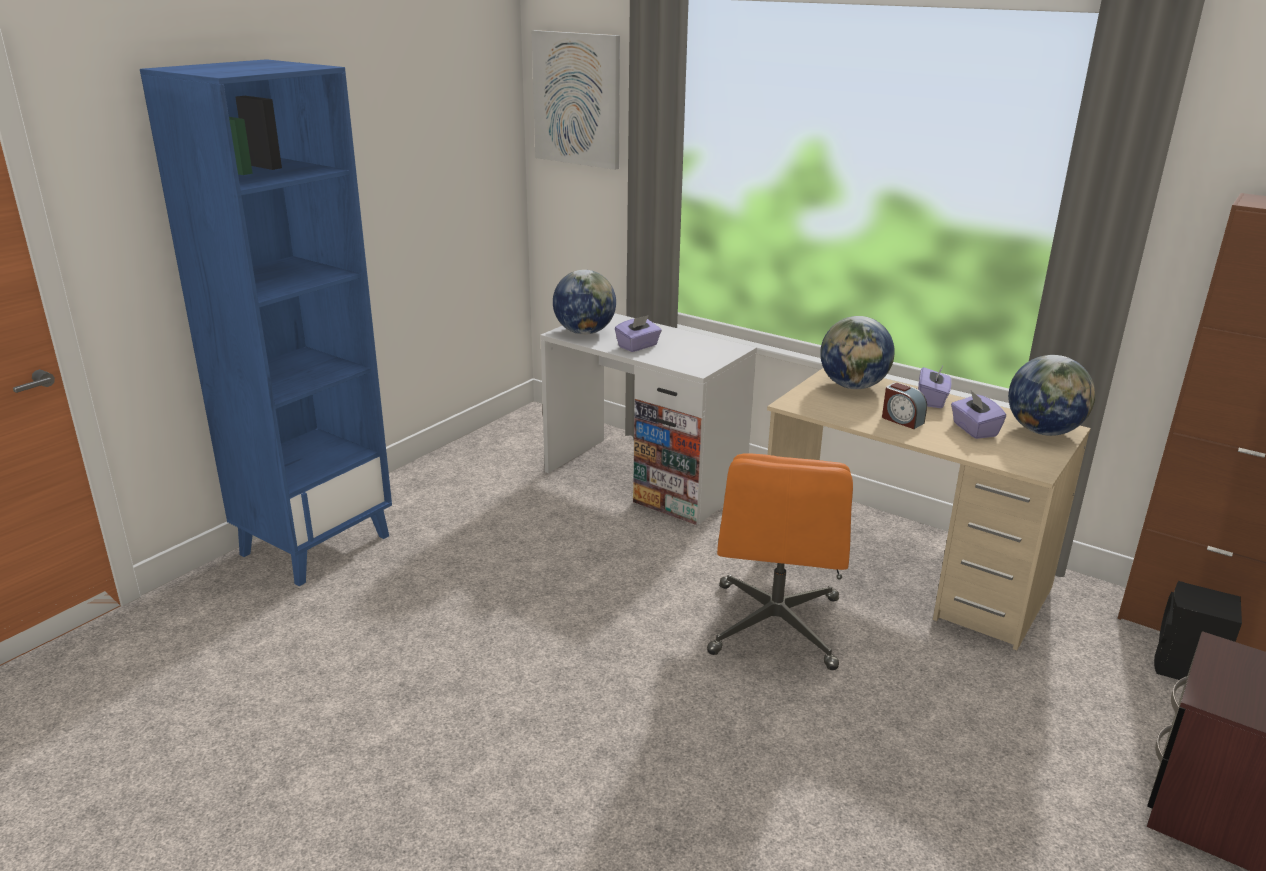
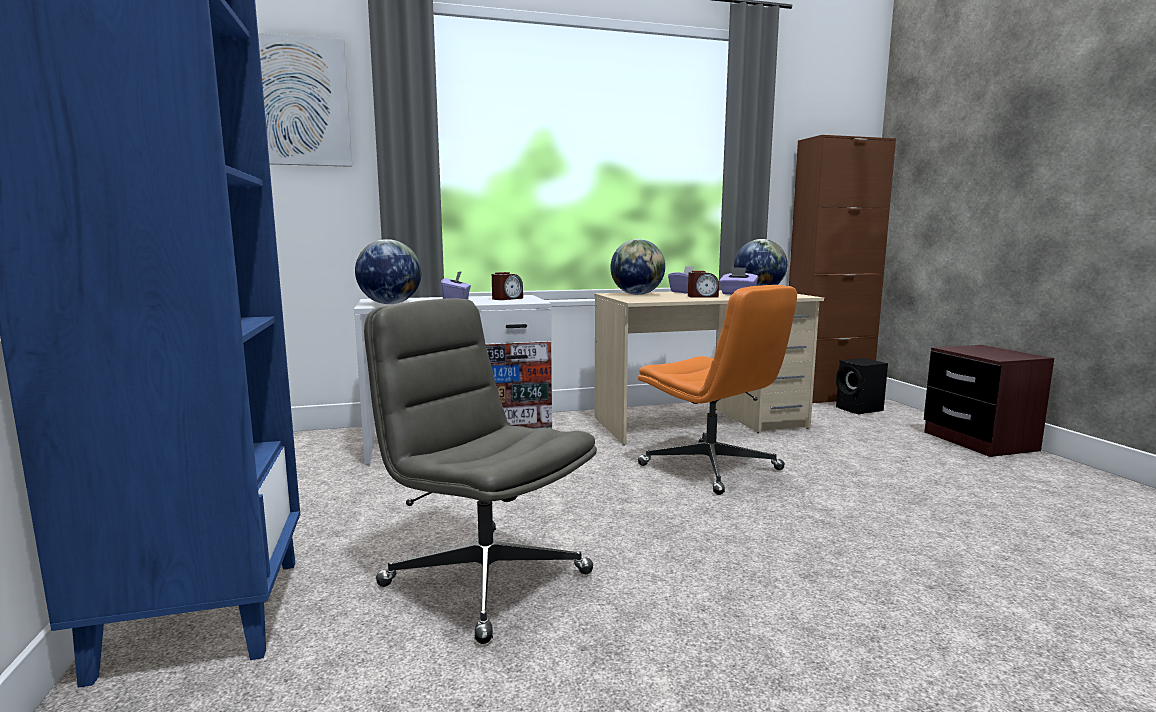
camera: 50 degrees left, 15 degrees down
none -> grey office chair [364,298,597,644]
none -> alarm clock [492,272,523,300]

